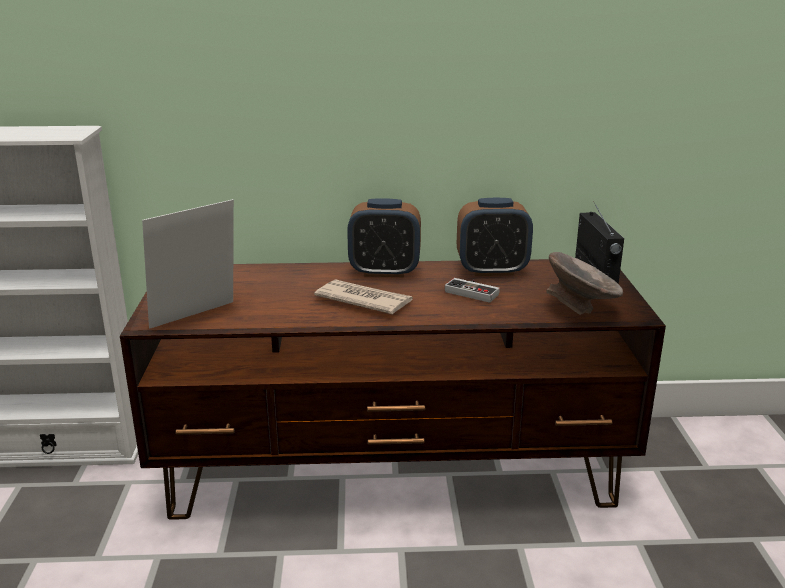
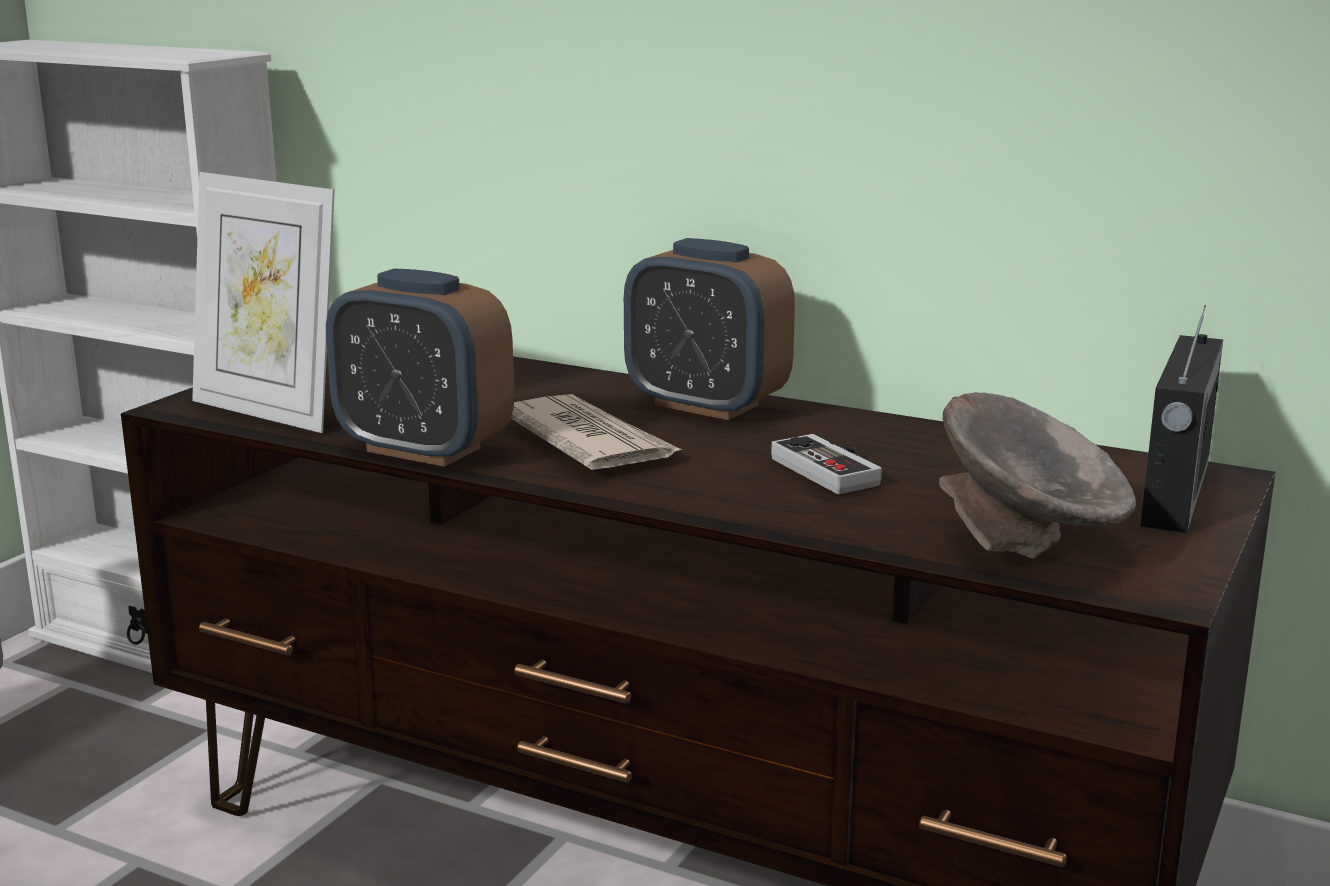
camera: 30 degrees right, 5 degrees down
picture frame [142,199,234,329] -> picture frame turned 135 degrees counterclockwise [192,172,335,433]
alarm clock [457,198,533,276] -> alarm clock moved to [326,268,514,467]

